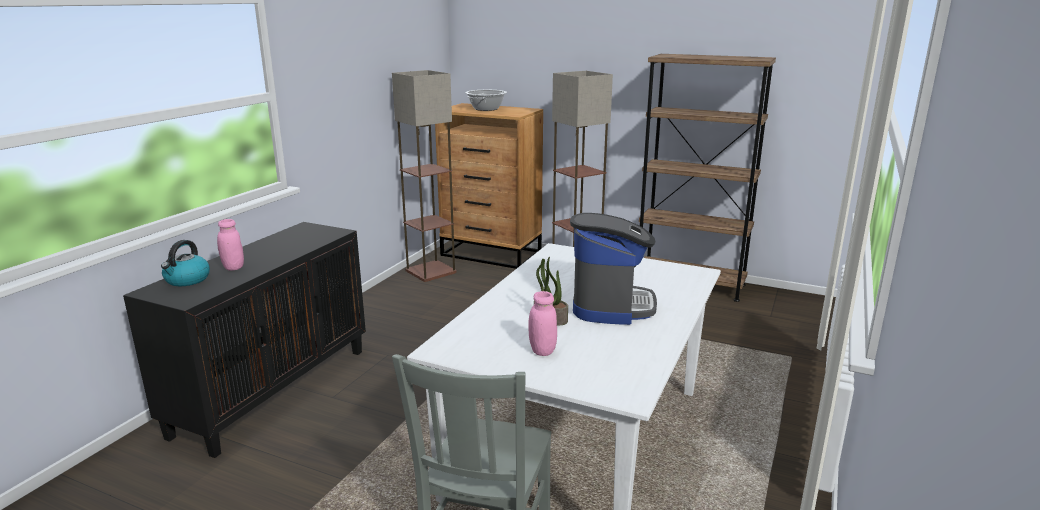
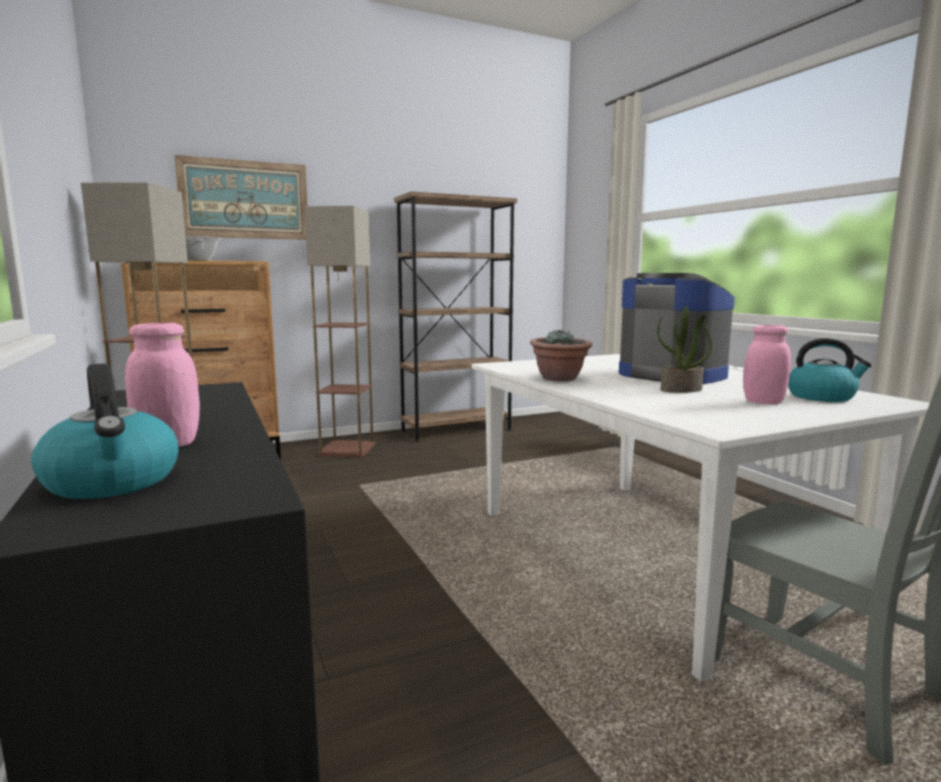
camera: 50 degrees left, 10 degrees down
none -> picture [174,155,308,240]
none -> potted plant [530,330,592,382]
none -> kettle [788,338,872,402]

